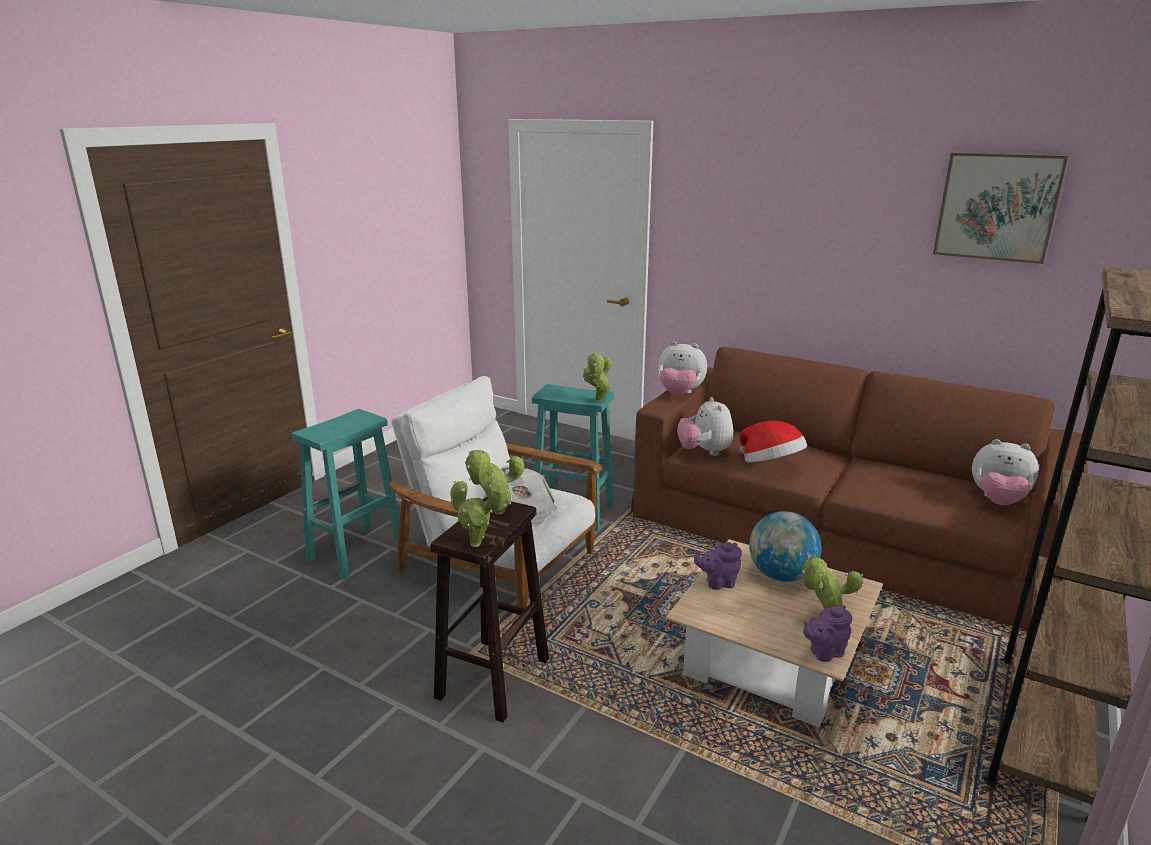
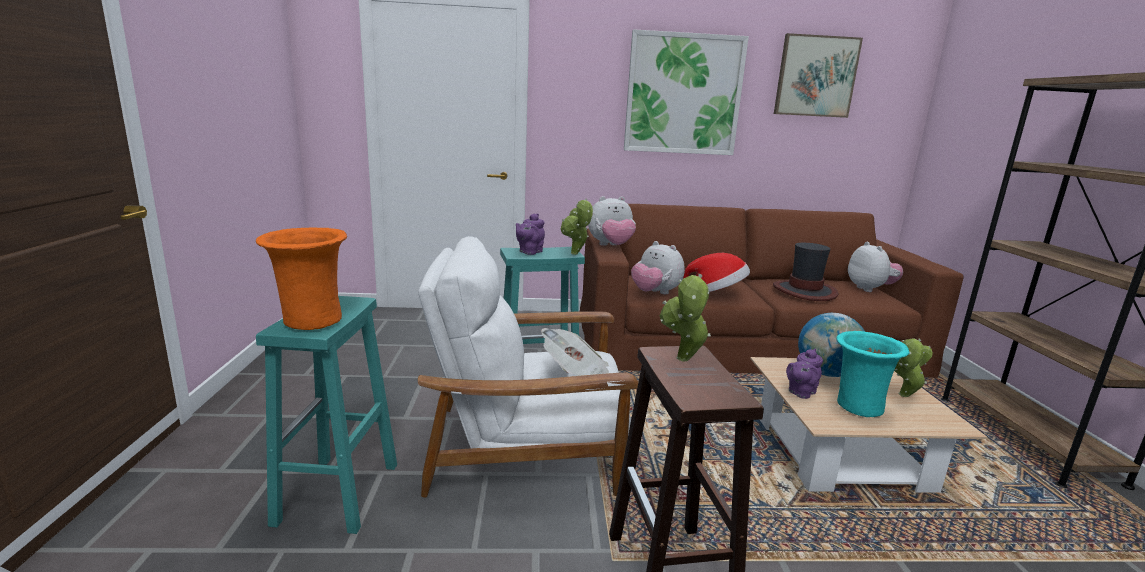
camera: 35 degrees left, 5 degrees down
potted plant [450,473,509,547] -> none
purple teapot [803,605,852,662] -> purple teapot moved to [516,213,545,255]
plush toy [972,439,1039,505] -> plush toy turned 90 degrees counterclockwise [848,242,903,292]
none -> orange vase [256,227,347,330]
none -> picture [624,29,749,155]
none -> hat [773,243,838,301]
none -> turquoise vase [836,331,910,417]

